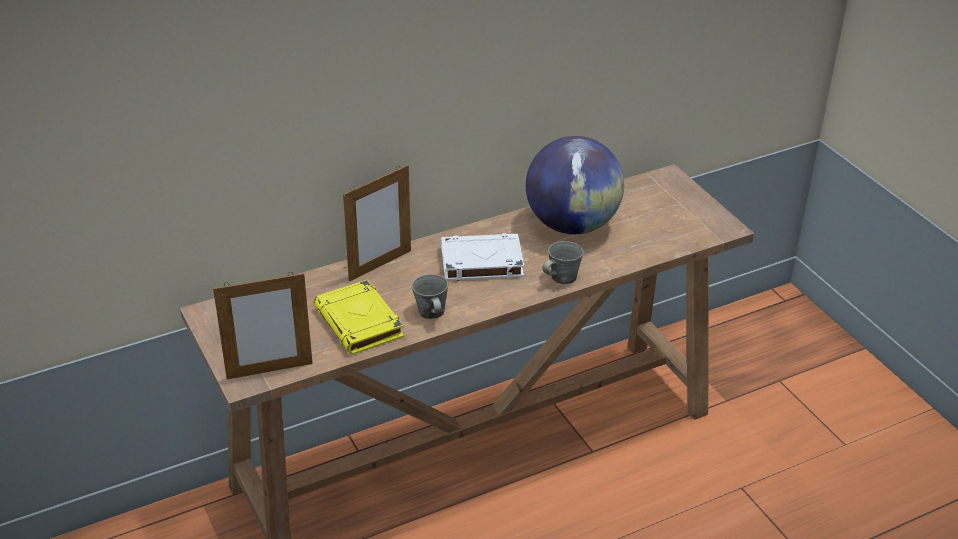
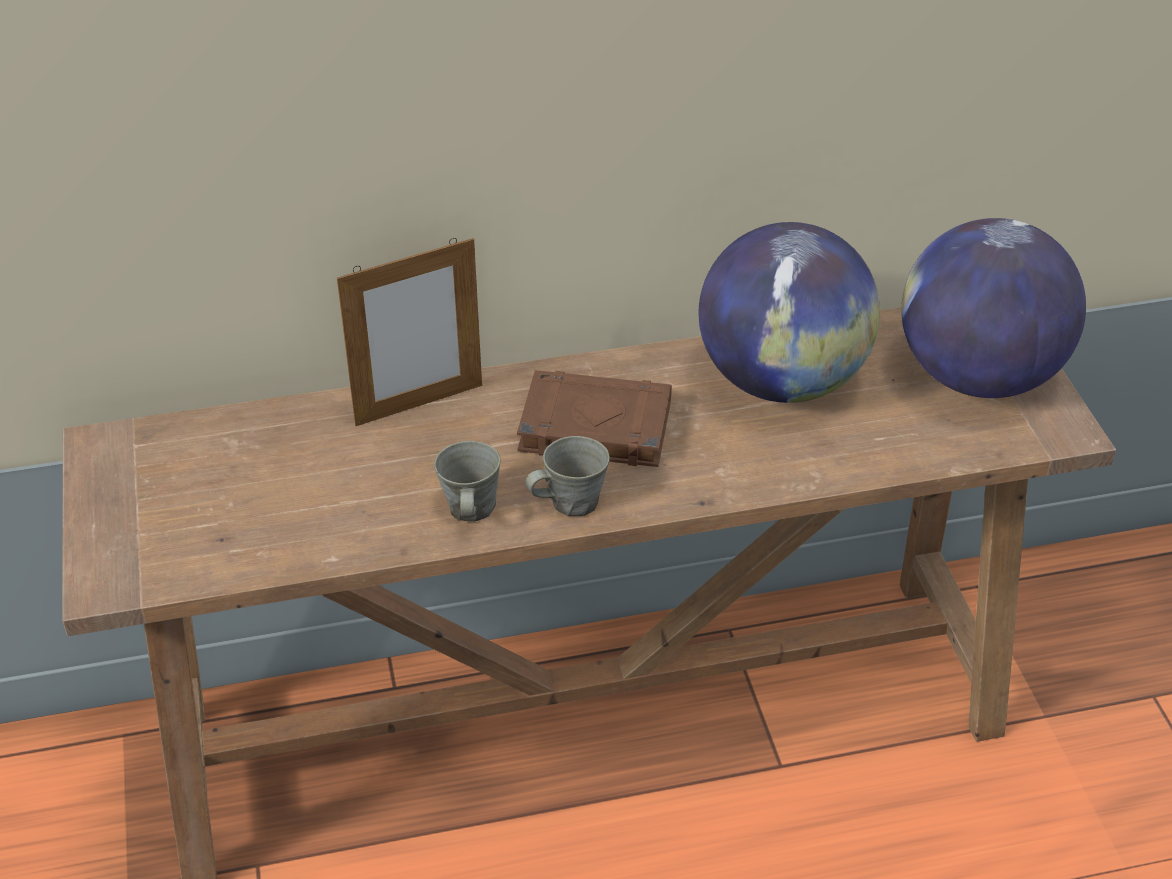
camera: 15 degrees right, 5 degrees up
picture frame [213,272,313,379] -> none
yellow book [314,280,404,355] -> none
white book [441,233,524,281] -> brown book [517,370,672,467]
grey mug [543,241,584,284] -> grey mug moved to [525,436,610,516]
none -> globe [901,218,1086,398]

